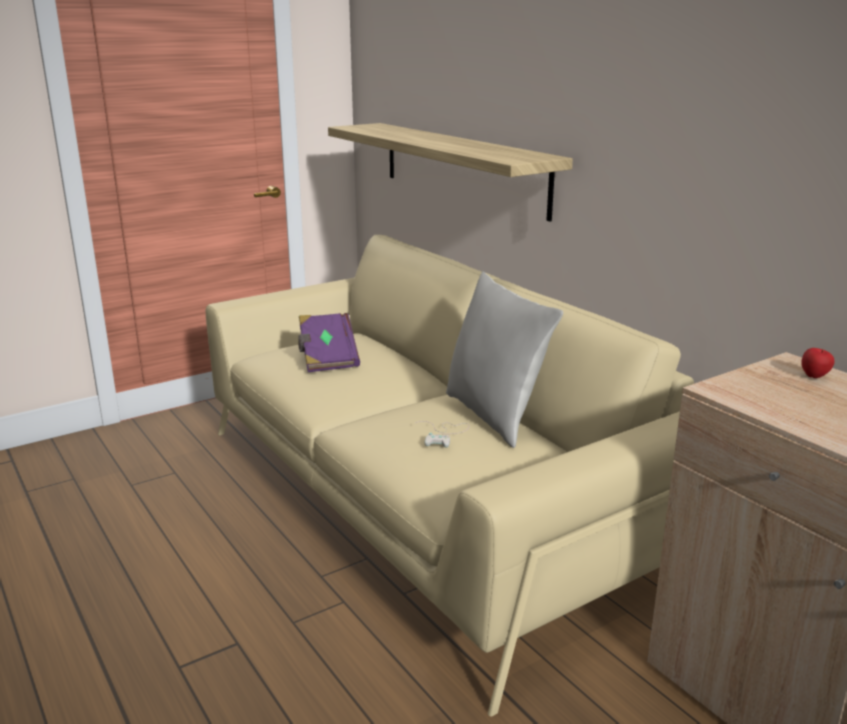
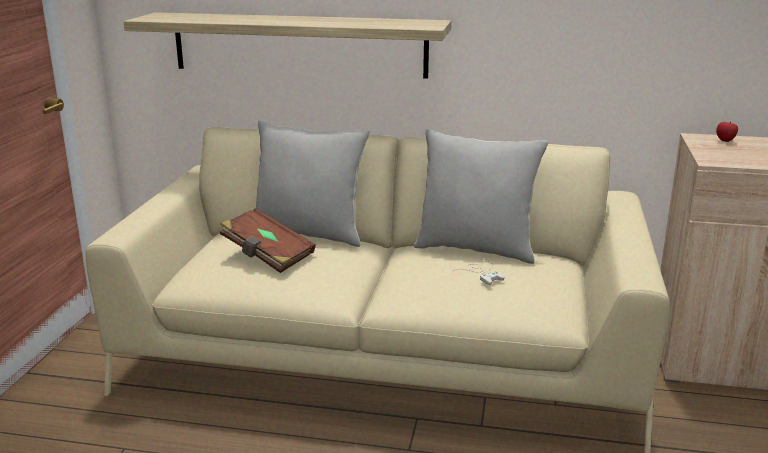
camera: 45 degrees left, 0 degrees up
purple book [298,313,360,372] -> brown book [220,208,316,273]
none -> grey pillow [256,120,370,247]

